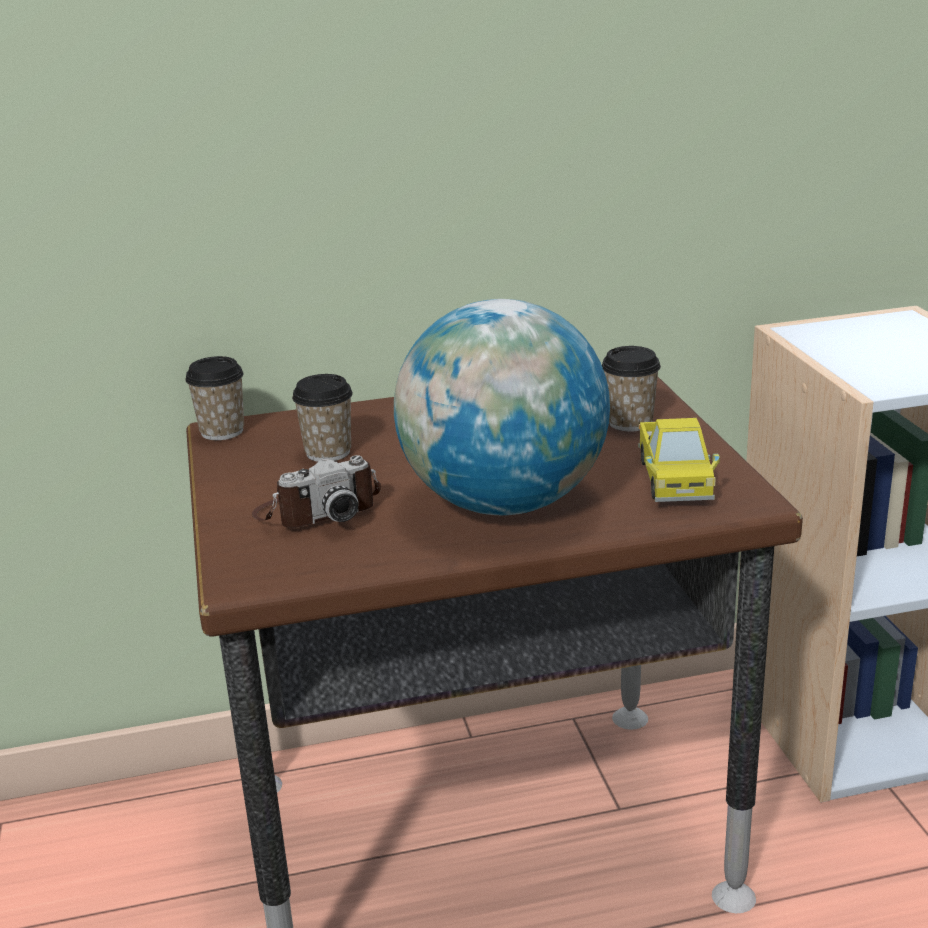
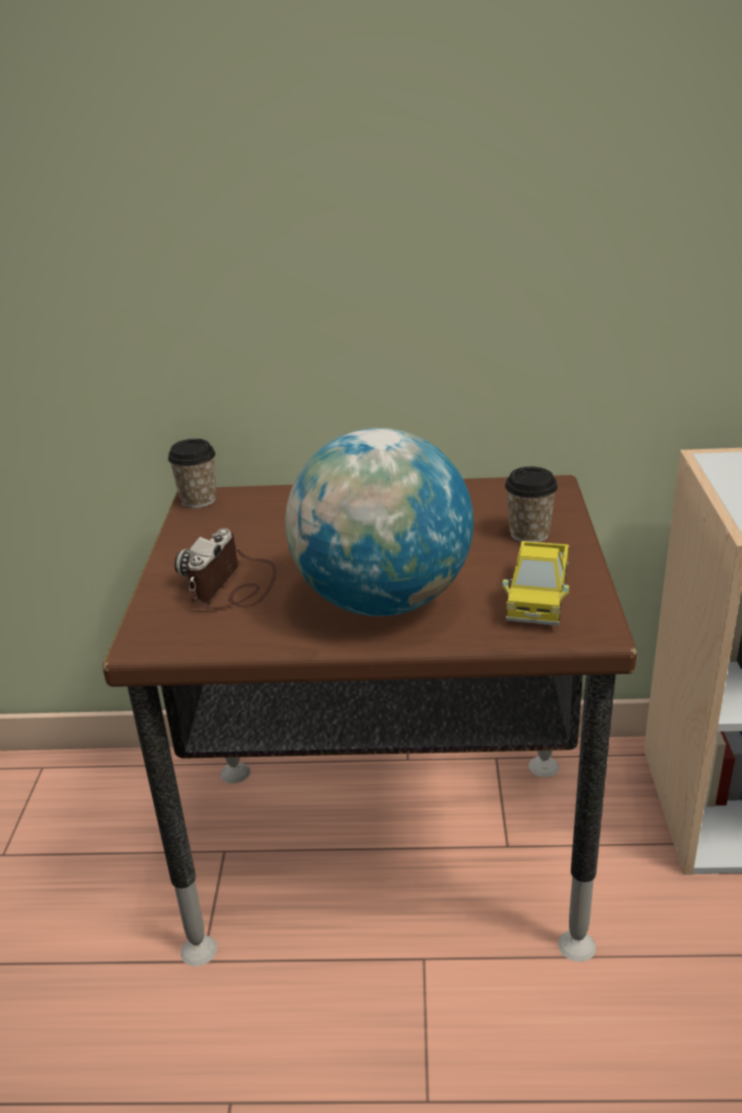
camera: 15 degrees right, 5 degrees up
camera [252,455,381,528] -> camera turned 120 degrees clockwise [175,528,277,609]
cup [292,374,353,462] -> none

